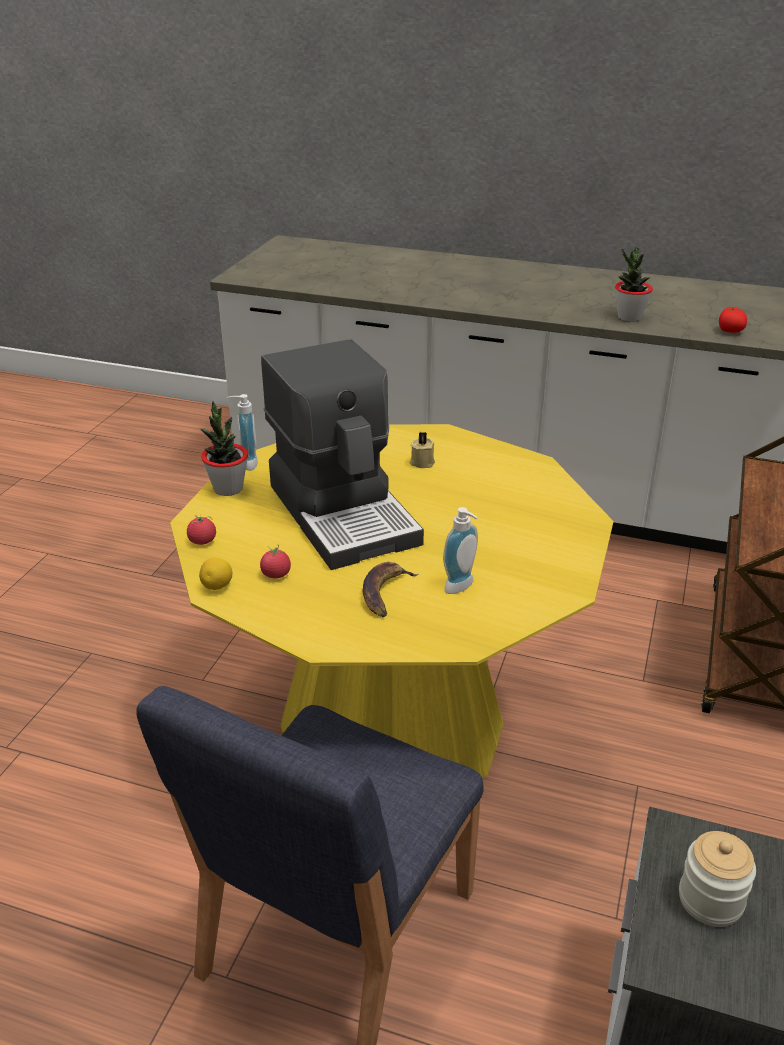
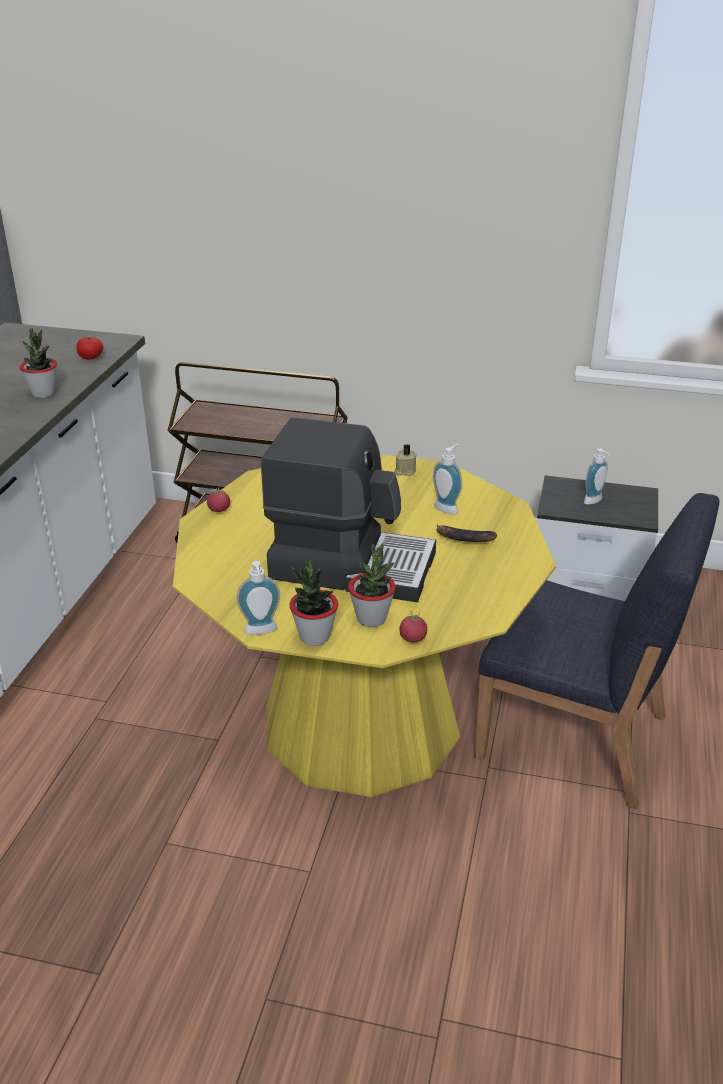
camera: 95 degrees left, 0 degrees up
lemon [199,558,232,590] -> none
tomato [260,545,291,579] -> tomato moved to [207,487,230,512]
coffee machine [261,339,424,570] -> coffee machine turned 45 degrees clockwise [261,417,436,602]
beige candle [409,432,435,468] -> beige candle moved to [394,445,417,476]
jar [679,831,756,927] -> soap dispenser [584,449,610,505]
none -> potted plant [348,543,396,627]

